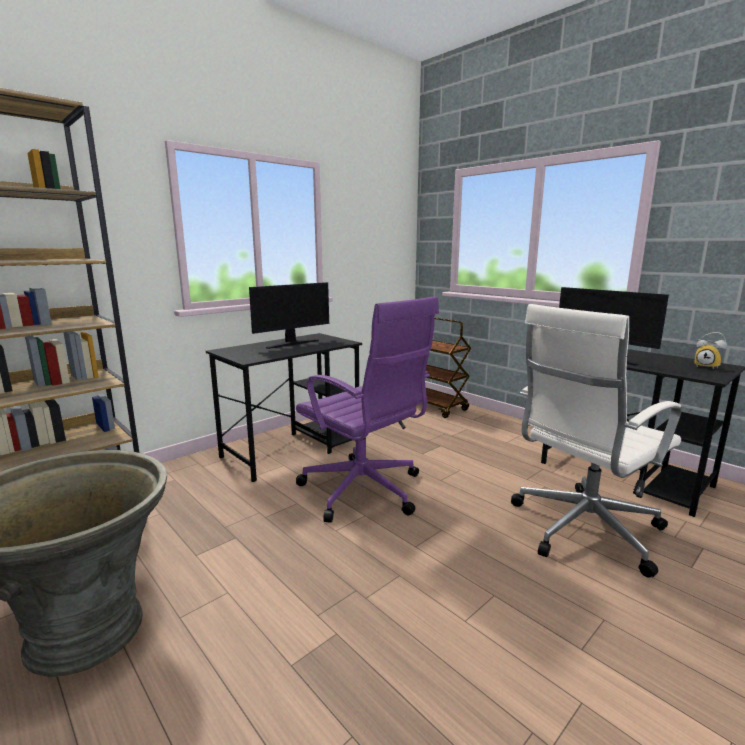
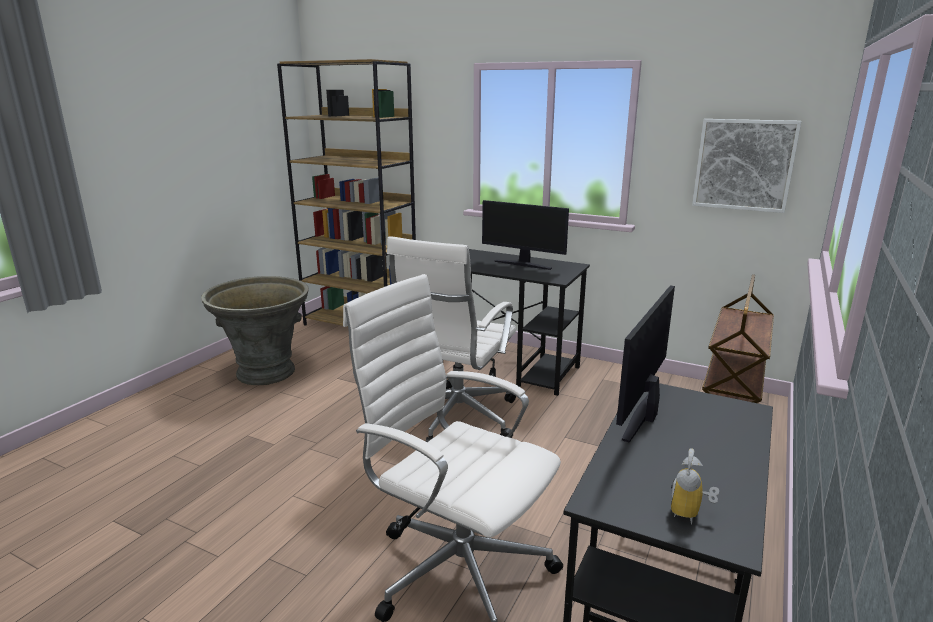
camera: 70 degrees right, 5 degrees up
purple office chair [296,296,439,523] -> white office chair [387,236,516,442]
none -> picture [692,119,801,213]

